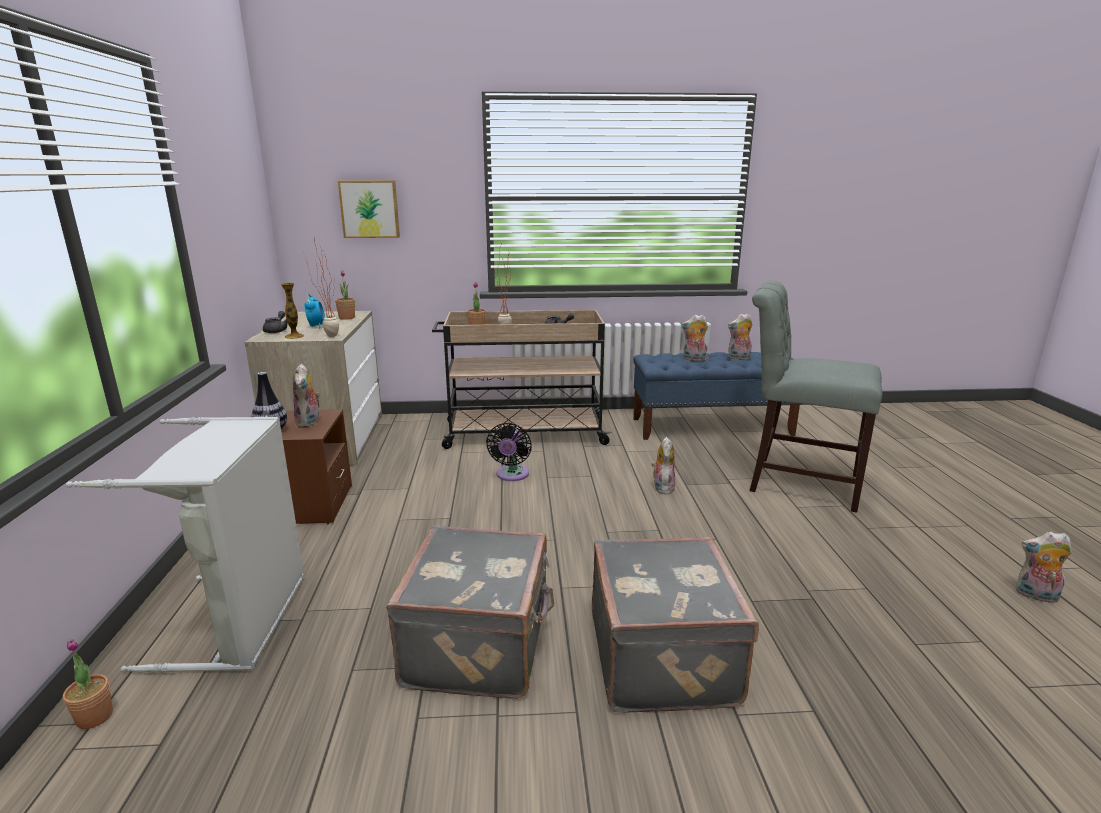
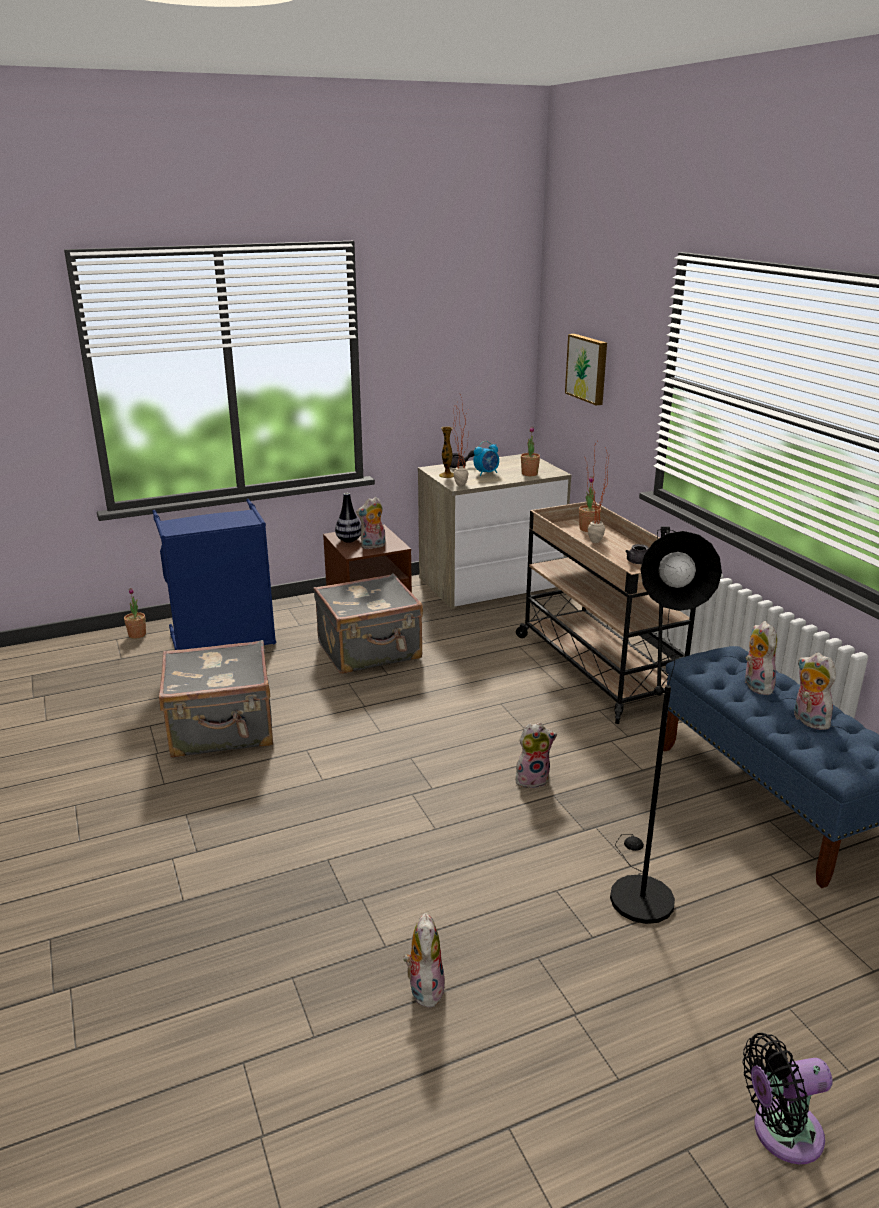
camera: 70 degrees right, 5 degrees up
grey laundry basket [66,417,305,673] -> blue laundry basket [152,499,276,650]
black fan [486,423,532,481] -> black fan moved to [742,1033,832,1165]
grey suitcase [592,537,759,713] -> grey suitcase moved to [313,573,423,674]
grey chair [749,280,882,513] -> black floor lamp [610,526,722,924]
plush toy [1016,532,1072,603] -> plush toy moved to [403,913,445,1008]

